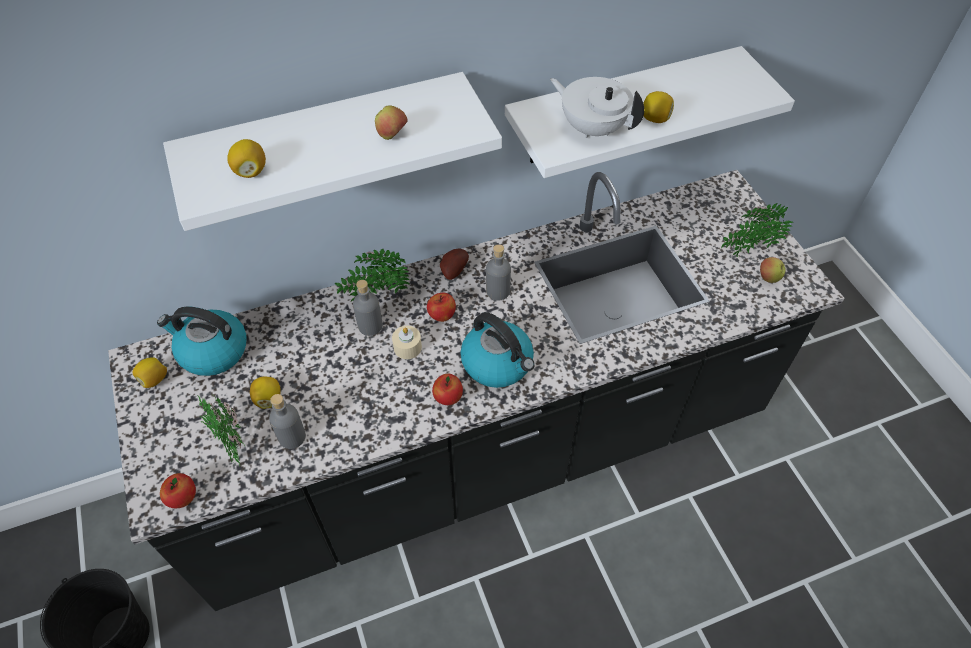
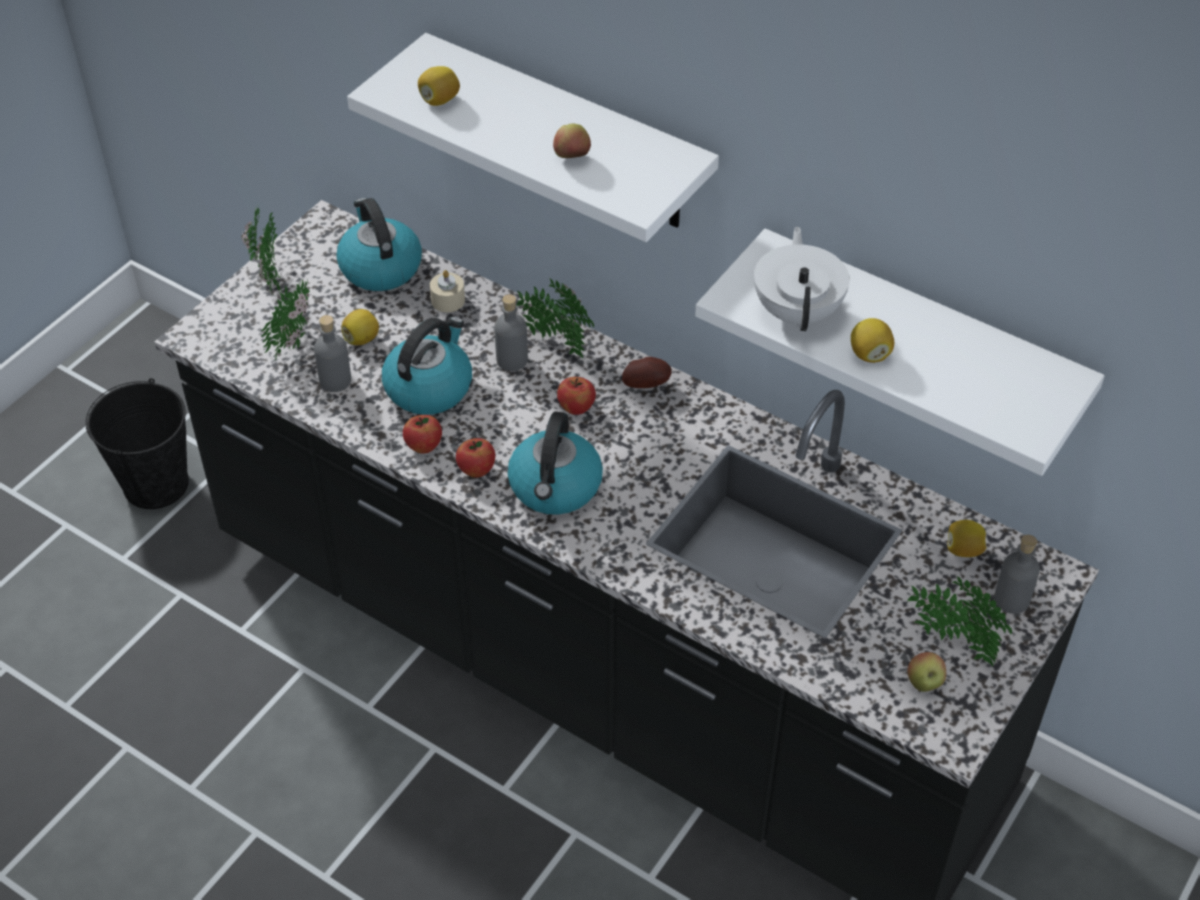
camera: 55 degrees right, 5 degrees down
lemon [133,357,167,388] -> lemon moved to [948,520,986,557]
apple [160,473,196,508] -> apple moved to [403,415,442,454]
beige candle [392,326,422,359] -> beige candle moved to [430,270,465,312]
grey bottle [486,244,511,301] -> grey bottle moved to [994,535,1040,614]
none -> potted plant [241,208,284,295]
none -> kettle [382,317,472,415]

